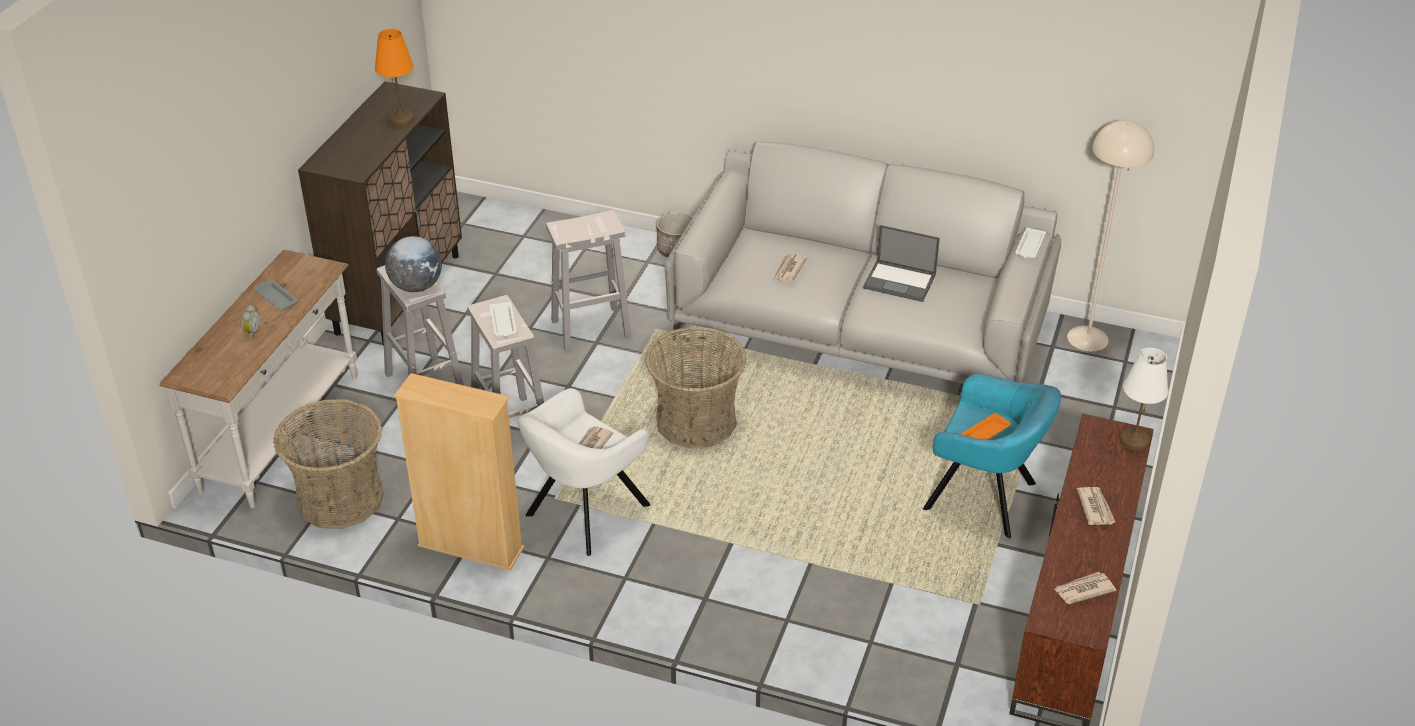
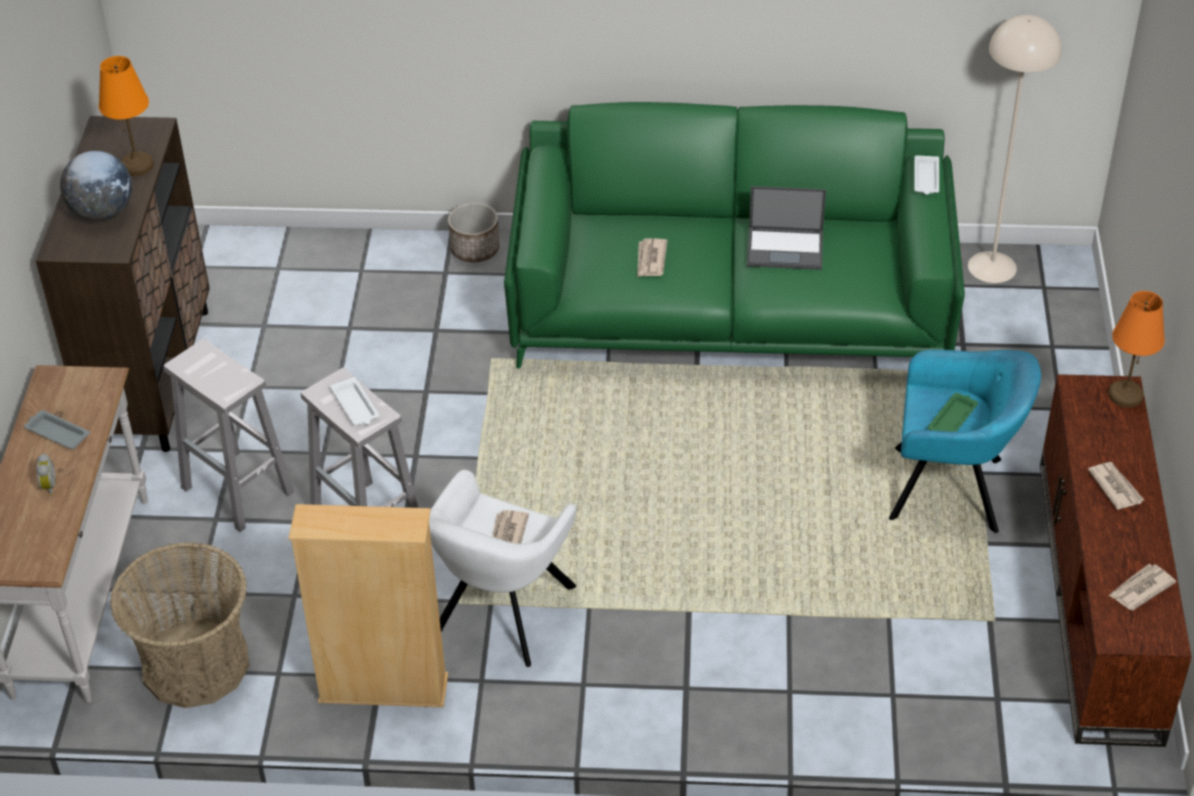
camera: 15 degrees left, 5 degrees up
globe [385,236,442,292] -> globe moved to [60,151,132,221]
white stool [546,210,632,352] -> none
basket [645,326,747,449] -> none
grey sofa [664,141,1061,384] -> green sofa [504,102,965,369]
orange tray [961,413,1011,440] -> green tray [928,393,978,432]
white table lamp [1119,348,1168,451] -> orange table lamp [1108,291,1165,408]

